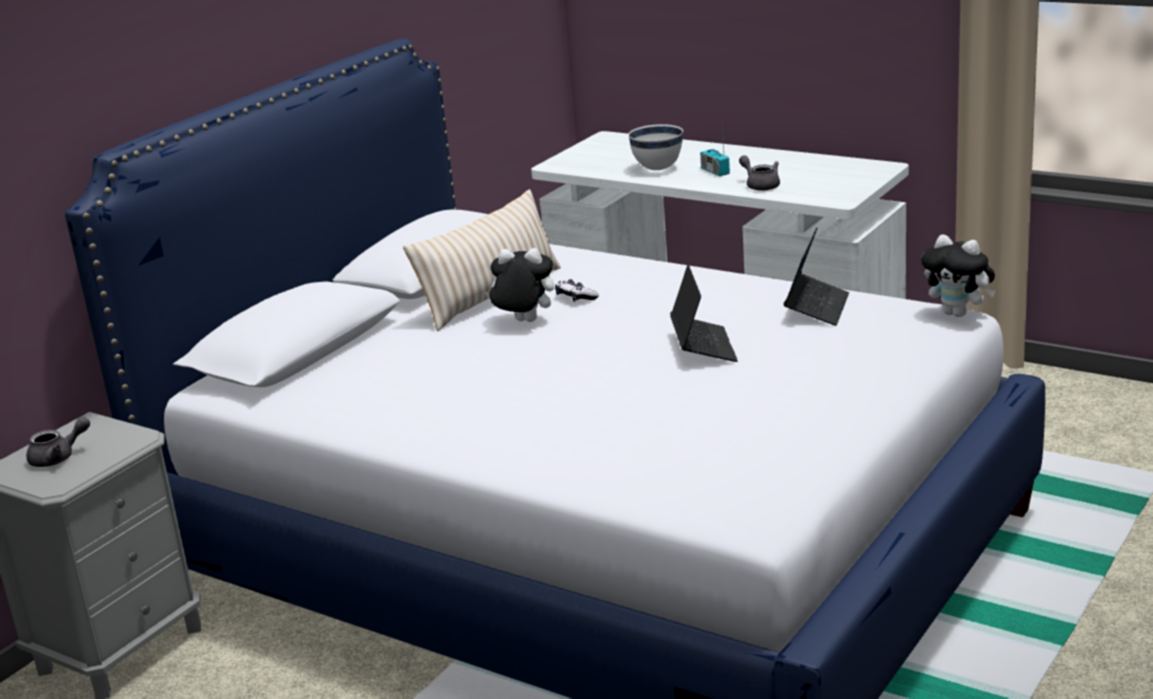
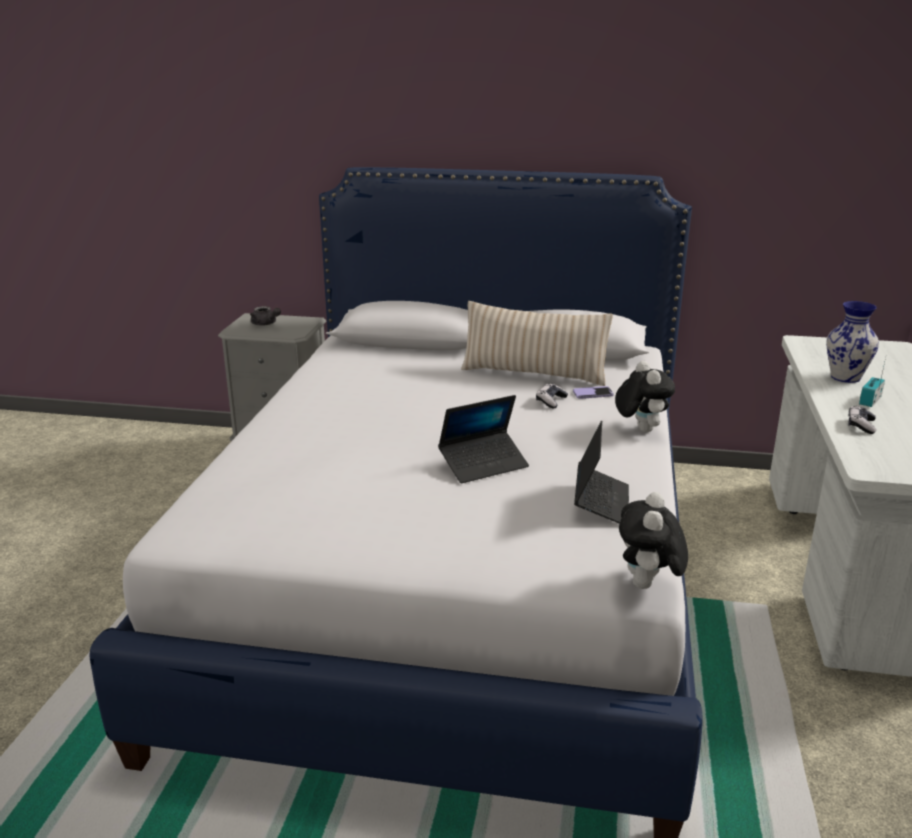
camera: 65 degrees right, 0 degrees up
plush toy [484,248,554,322] -> plush toy moved to [615,361,675,432]
white bowl [628,124,683,170] -> vase [826,301,879,383]
grey teapot [739,155,780,191] -> game controller [848,406,876,434]
laptop [784,228,849,326] -> laptop turned 75 degrees counterclockwise [574,421,629,523]
none -> phone [573,386,614,399]

